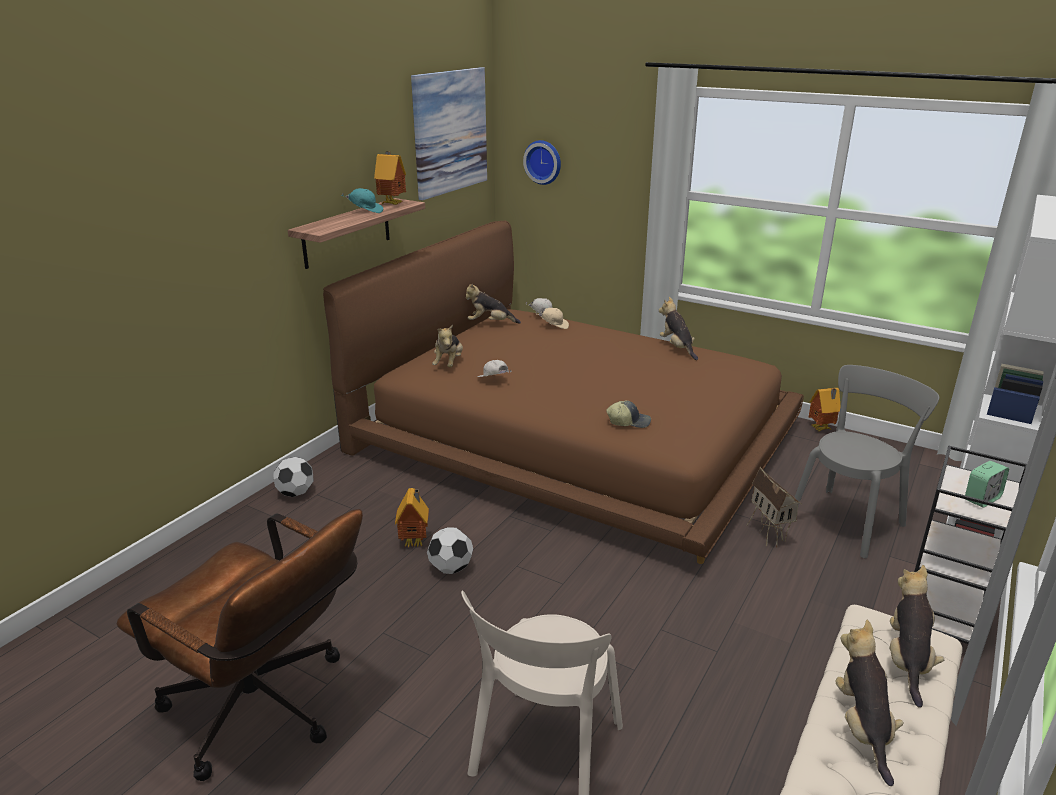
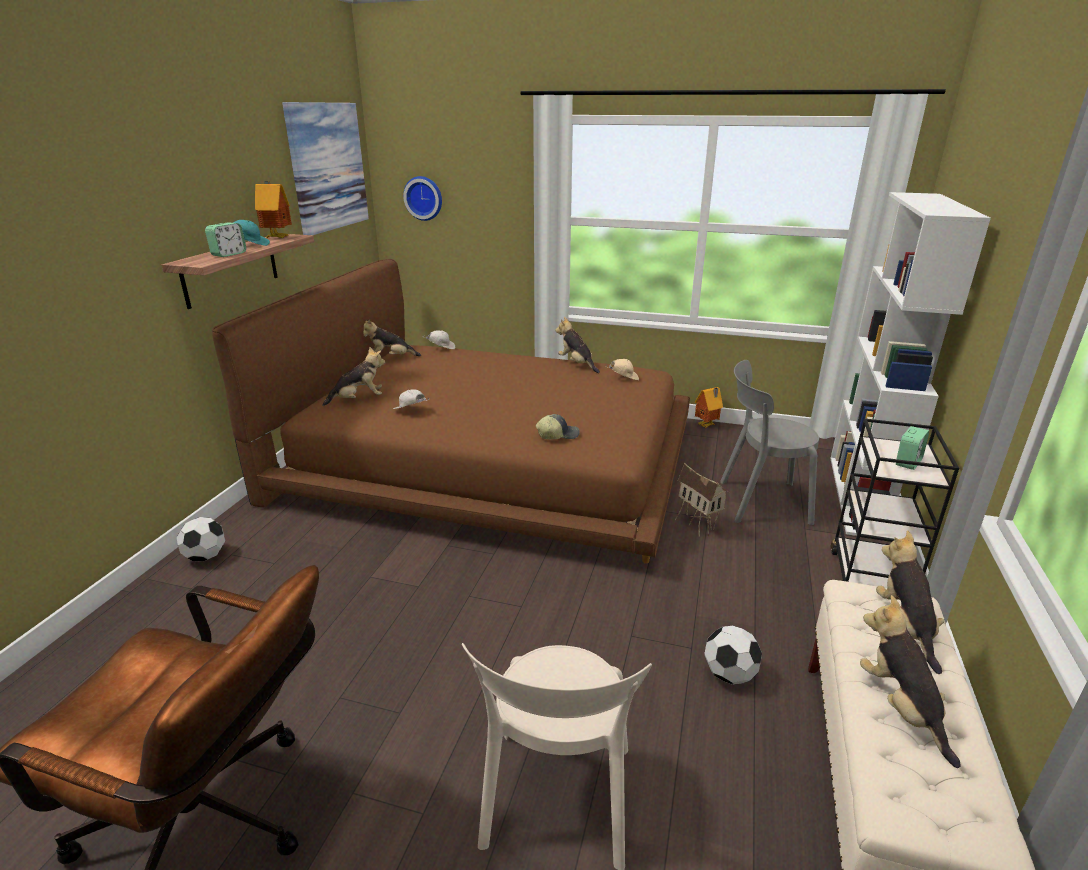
camera: 15 degrees left, 0 degrees up
toy house [395,488,429,548] -> none
football [427,527,473,574] -> football moved to [704,626,762,685]
plush toy [432,325,463,367] -> plush toy turned 105 degrees counterclockwise [322,346,385,406]
beige cap [535,308,569,329] -> beige cap moved to [606,359,639,380]
grey chair [794,365,939,559] -> grey chair turned 120 degrees counterclockwise [720,360,819,525]
none -> alarm clock [205,223,246,257]

